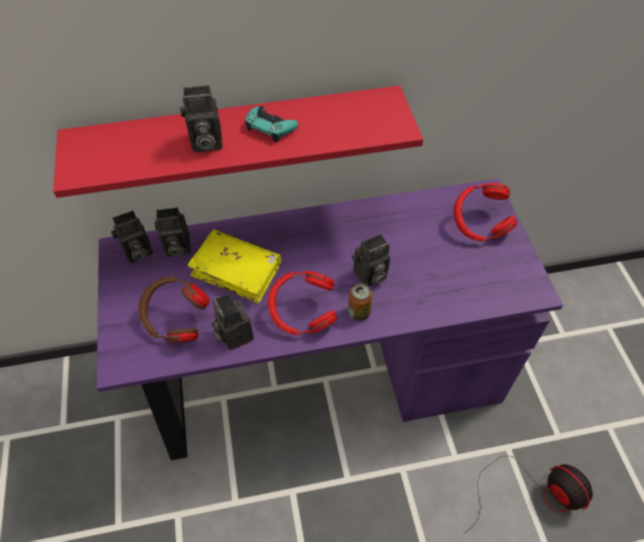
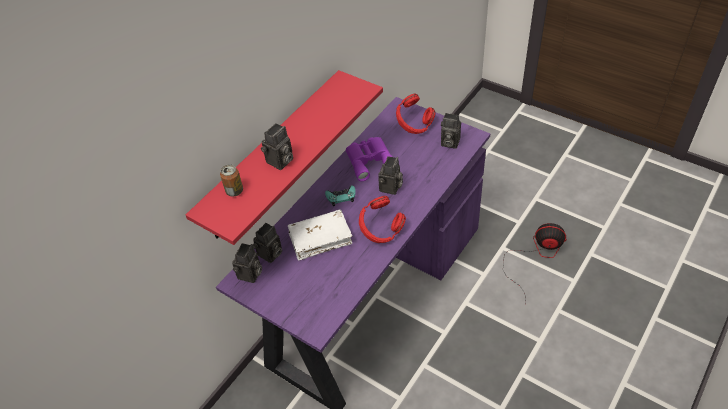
camera: 40 degrees left, 5 degrees down
brown headphones [138,277,209,343] -> none
yellow book [187,229,281,304] -> white book [287,210,353,261]
camera [212,293,254,350] -> camera moved to [441,113,461,149]
turquoise game controller [245,106,298,142] -> turquoise game controller moved to [325,185,356,206]
can [348,283,373,321] -> can moved to [220,164,243,196]
none -> purple binoculars [346,137,392,181]

